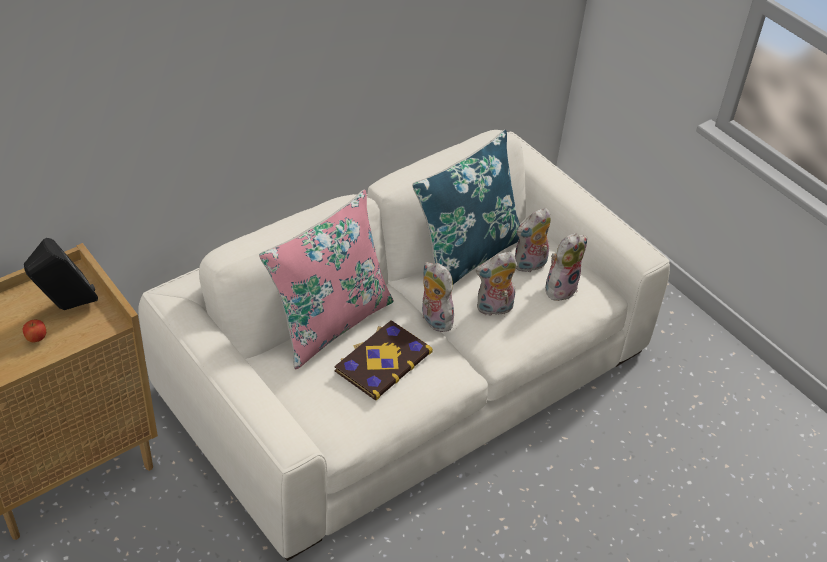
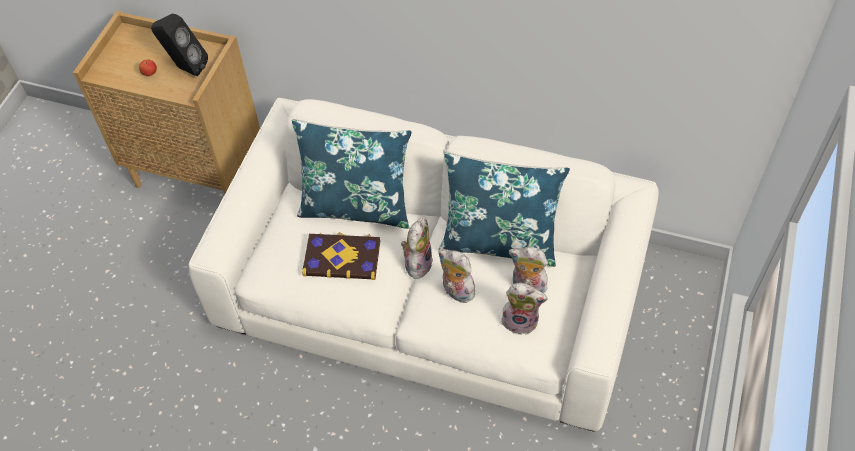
camera: 60 degrees right, 10 degrees up
pink pillow [259,190,394,369] -> blue pillow [292,119,412,229]

